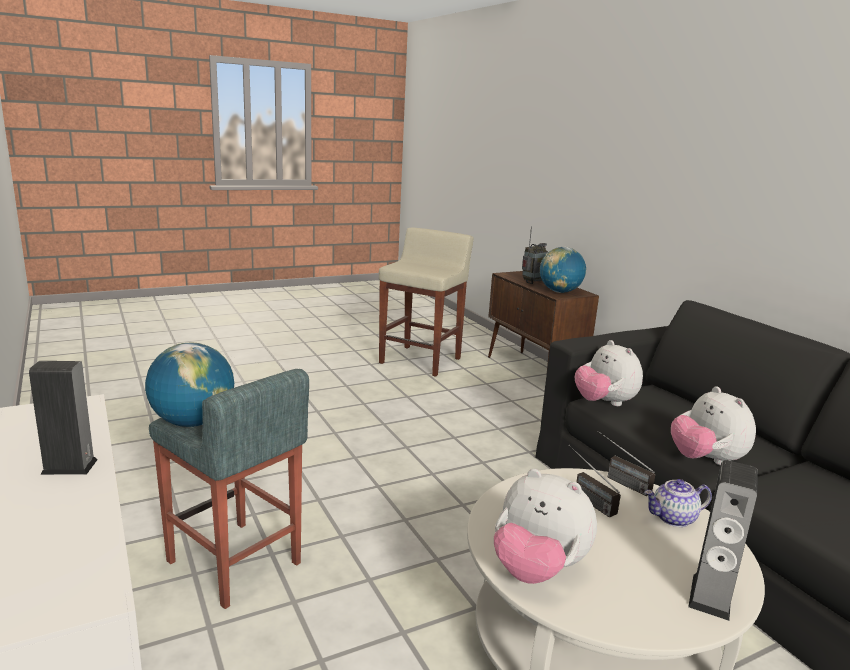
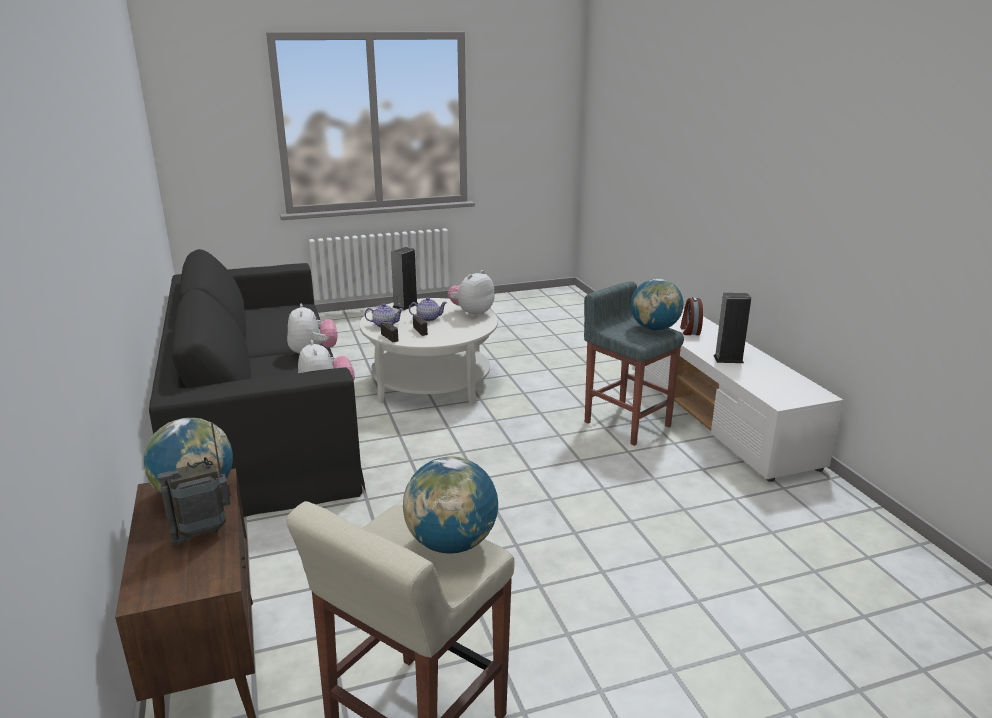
camera: 170 degrees left, 5 degrees up
plush toy [494,469,597,584] -> plush toy turned 90 degrees counterclockwise [448,270,495,318]
none -> globe [403,456,498,554]
none -> teapot [409,297,447,322]
none -> alarm clock [680,297,703,335]

